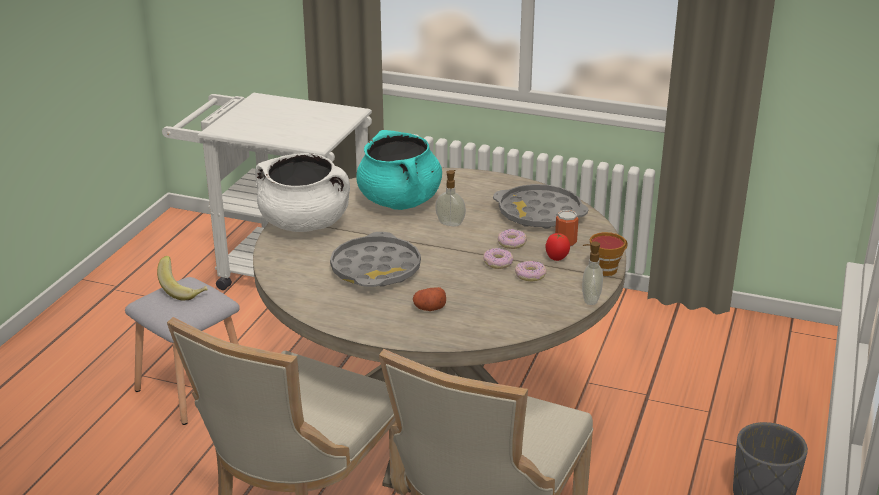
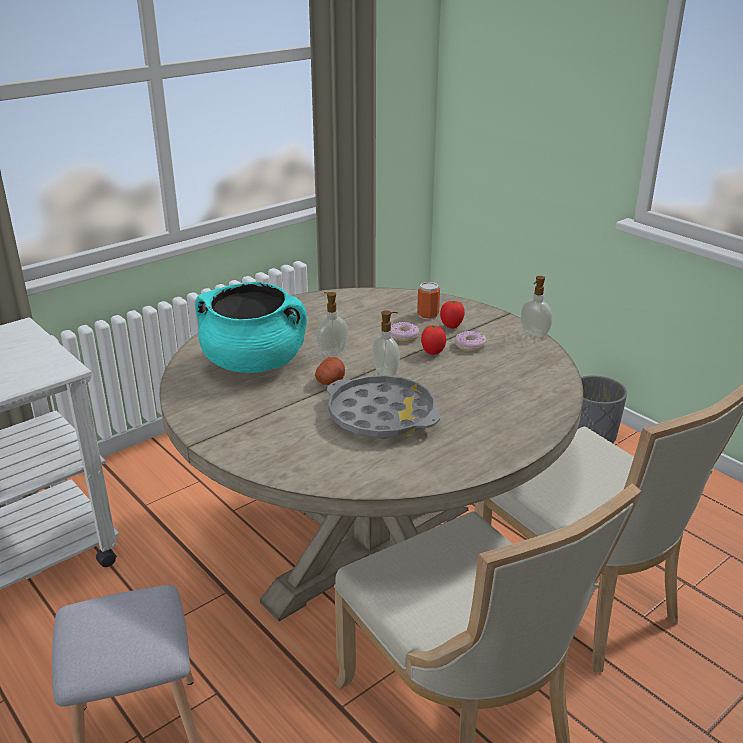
camera: 60 degrees left, 0 degrees up
banana [157,256,208,301] -> none
white cooking pot [255,153,350,232] -> none
potato [413,287,446,311] -> potato moved to [315,357,345,385]
donut [483,248,514,269] -> tomato [421,325,446,355]
grey tray [493,184,589,229] -> none
cup [590,232,627,276] -> none
none -> soap dispenser [372,310,400,376]

